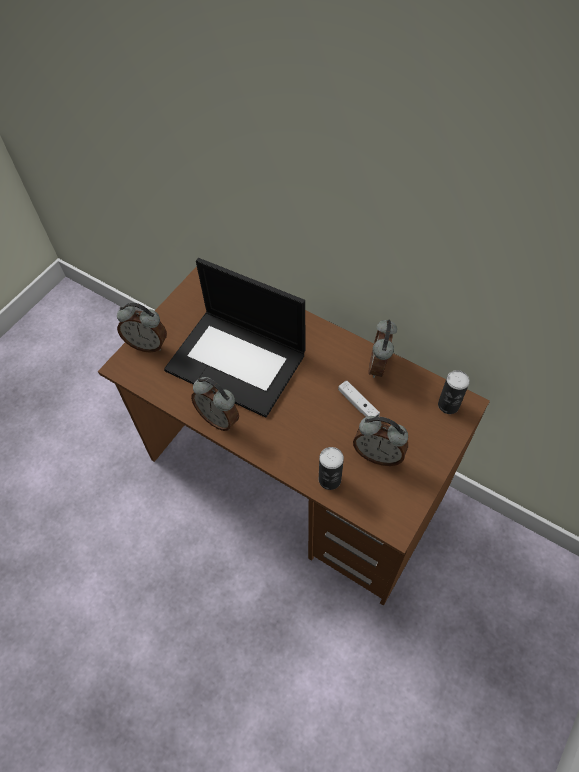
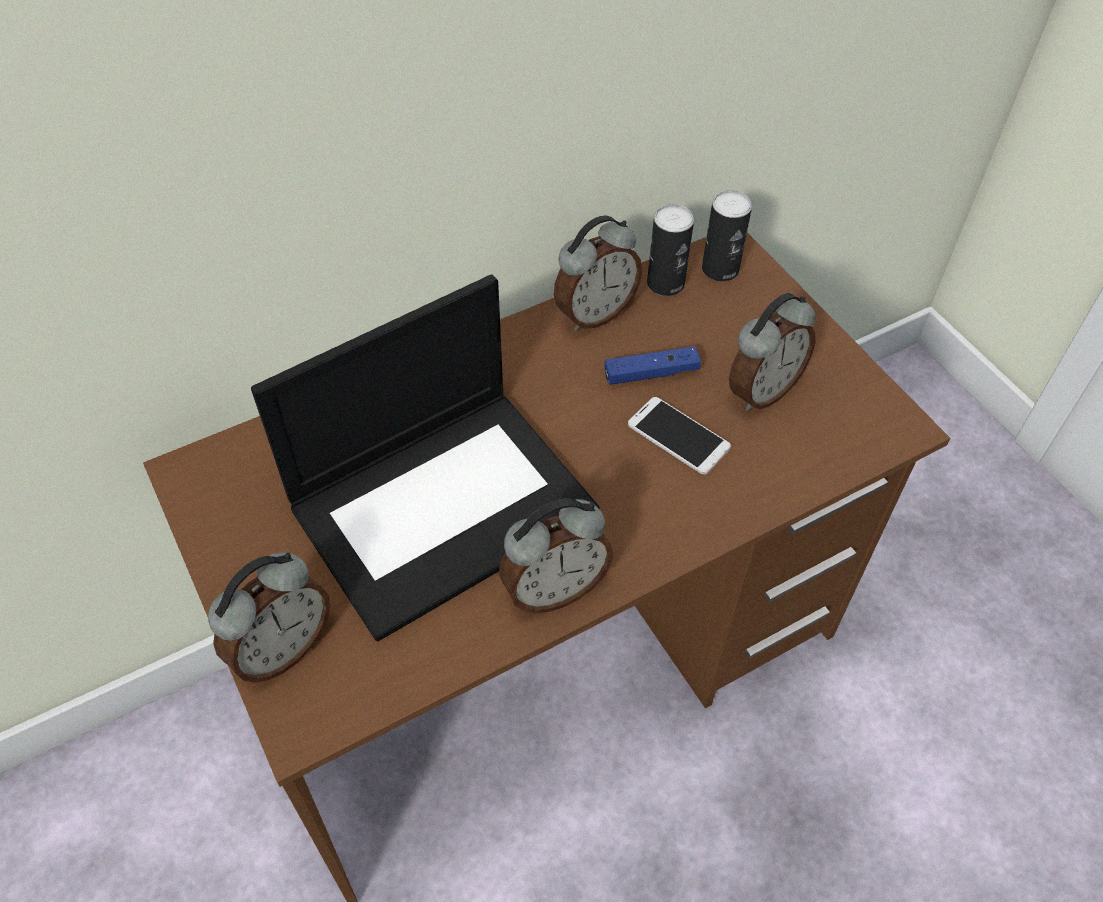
camera: 65 degrees left, 5 degrees down
can [319,447,344,490] -> can moved to [647,204,694,296]
white game controller [338,381,380,417] -> blue game controller [605,346,701,385]
alarm clock [368,319,397,378] -> alarm clock turned 75 degrees counterclockwise [554,215,642,331]
none -> phone [628,397,731,475]

